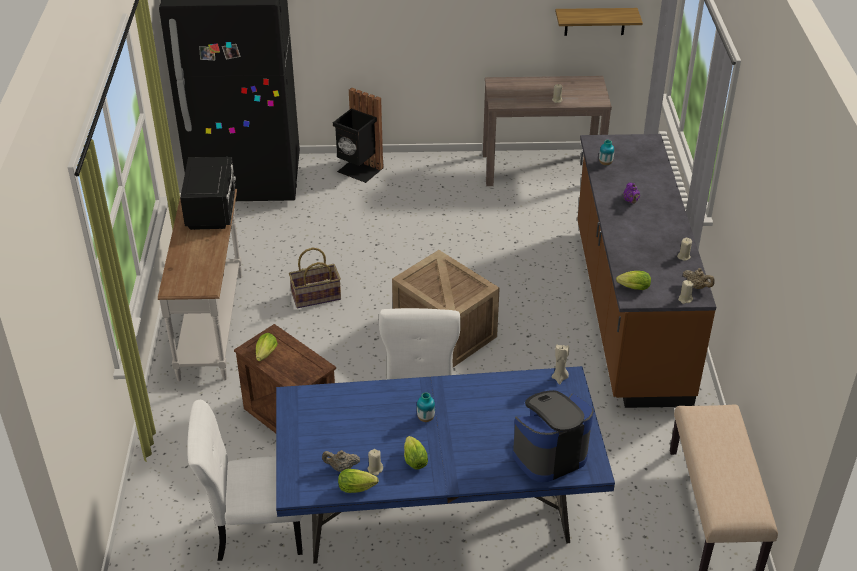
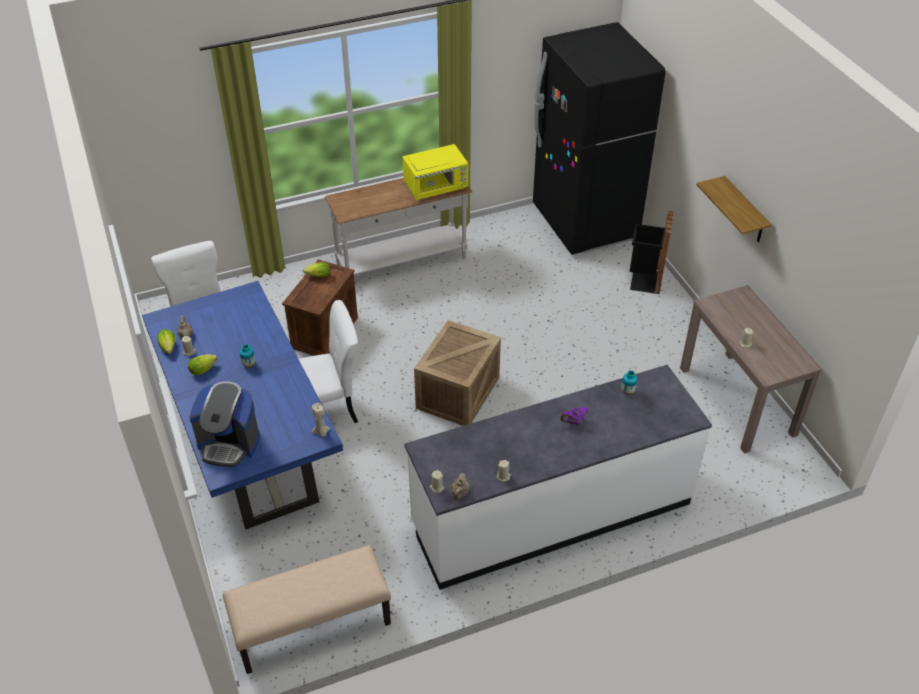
camera: 70 degrees right, 5 degrees up
black microwave [180,157,236,230] -> yellow microwave [402,144,468,200]
basket [289,248,341,308] -> none
coffee machine [512,390,594,482] -> coffee machine turned 150 degrees clockwise [189,381,260,467]
shelf [555,8,643,36] -> shelf moved to [696,176,772,242]
brown counter [577,134,716,408] -> white counter [404,365,712,590]
lettuce [616,271,651,290] -> none

